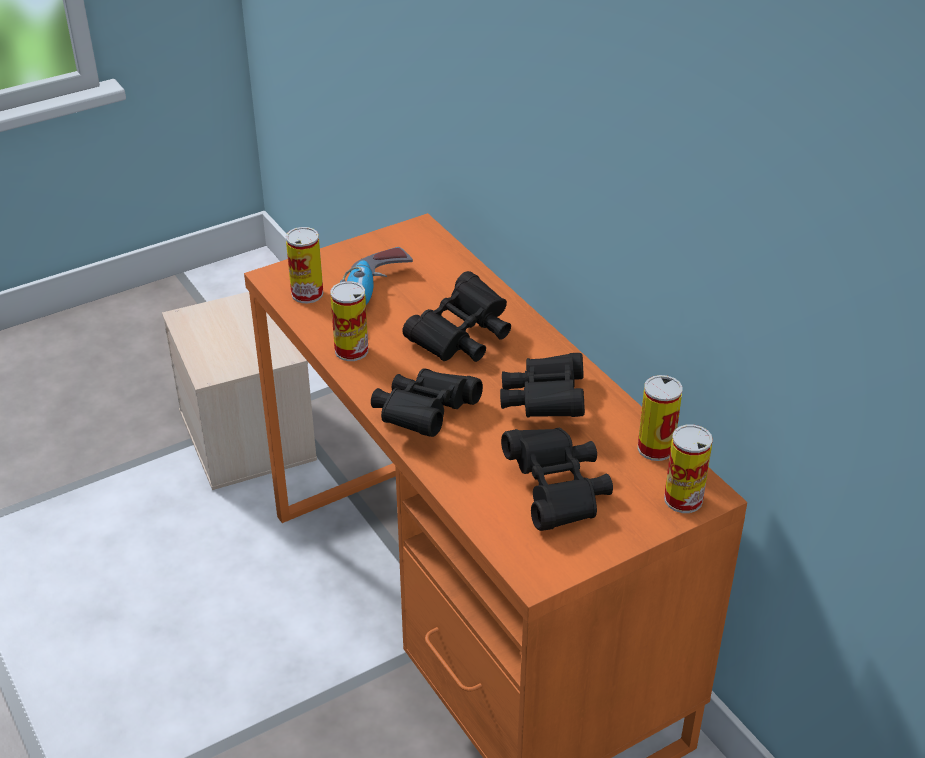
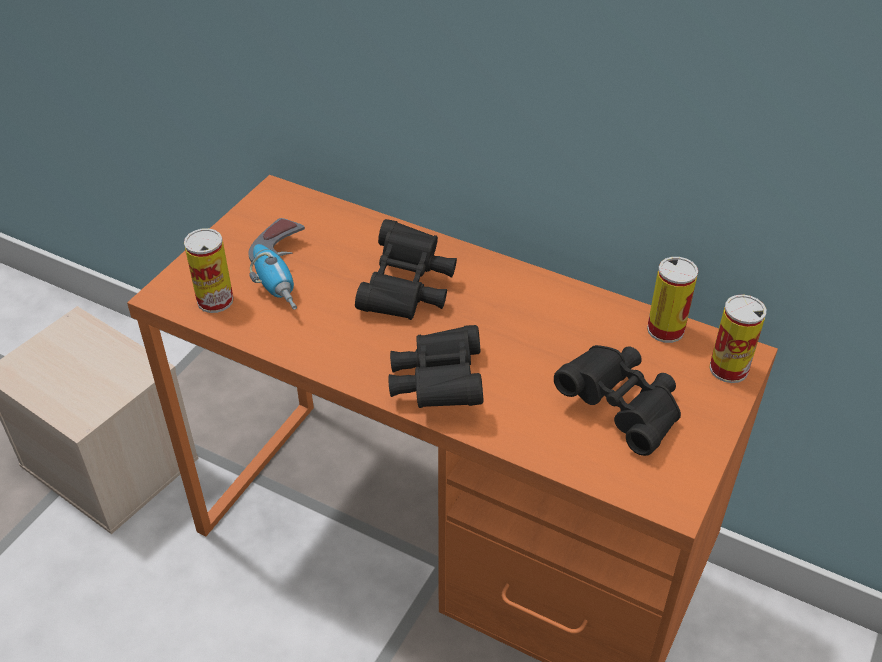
camera: 30 degrees left, 5 degrees up
can [330,281,368,361] -> none
black binoculars [500,353,585,417] -> none

